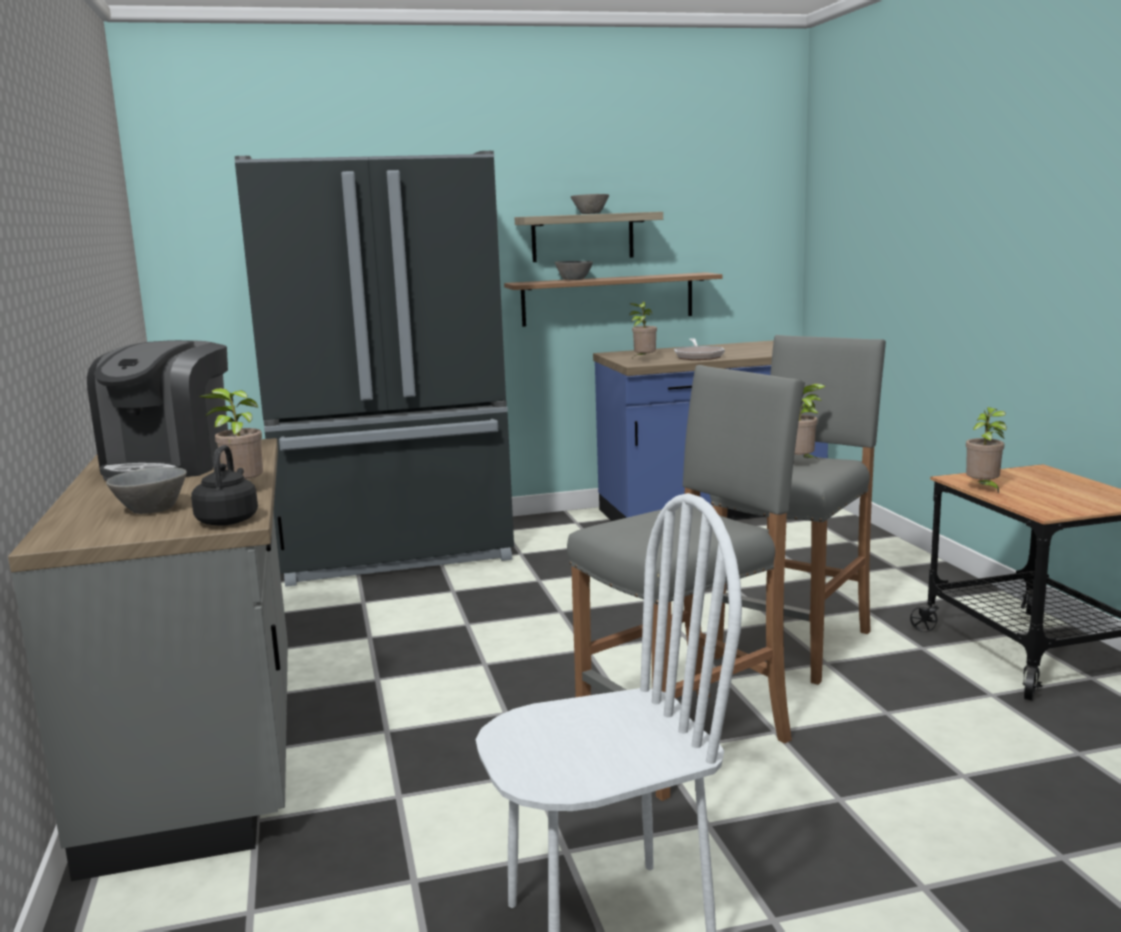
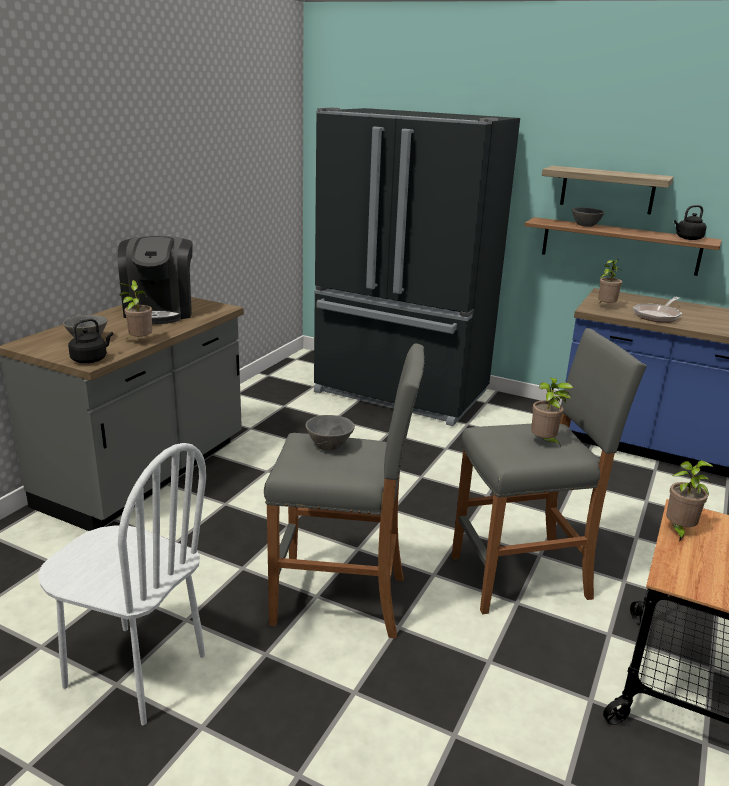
camera: 40 degrees right, 10 degrees up
coffee machine [87,340,228,481] -> coffee machine turned 60 degrees counterclockwise [118,236,193,324]
grey bowl [571,194,609,214] -> grey bowl moved to [306,415,355,451]
none -> black kettle [674,205,707,240]

